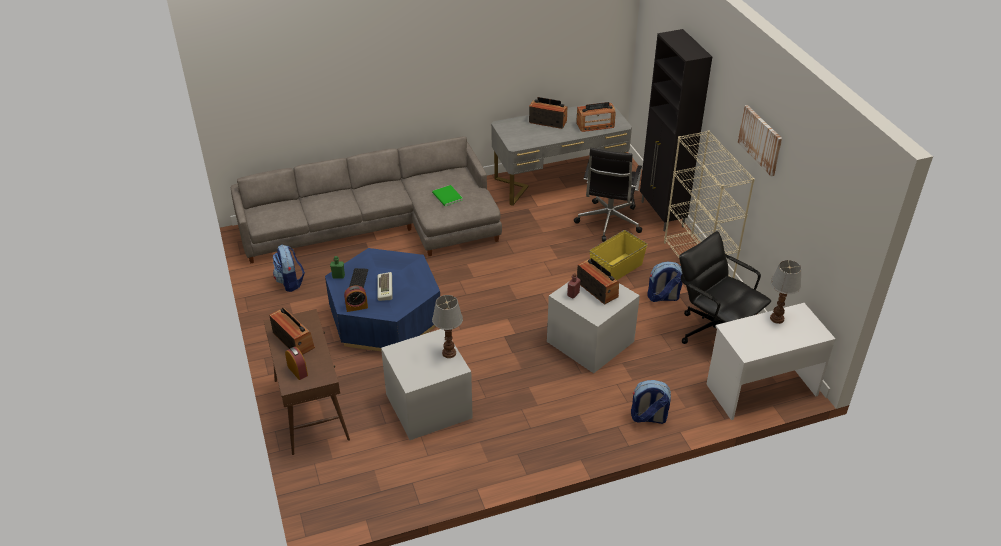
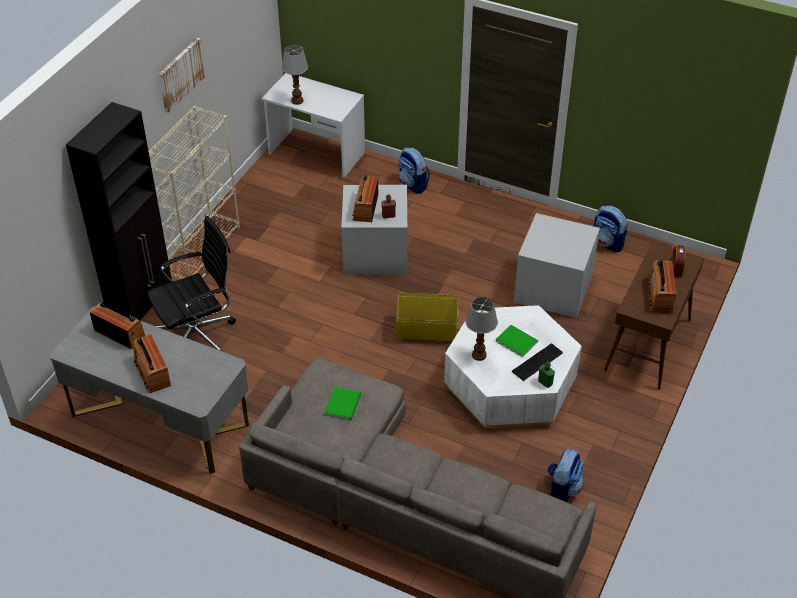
camera: 135 degrees left, 5 degrees up
blue coffee table [325,248,440,352] -> white coffee table [444,305,582,429]
alarm clock [344,285,368,312] -> none
keyboard [377,272,392,301] -> green book [495,325,538,357]
table lamp [432,295,463,358] -> table lamp moved to [466,297,498,361]
yellow storage box [589,230,648,280] -> yellow storage box moved to [396,292,459,341]
backpack [648,261,683,302] -> backpack moved to [594,205,628,253]
black office chair [679,231,771,344] -> none

